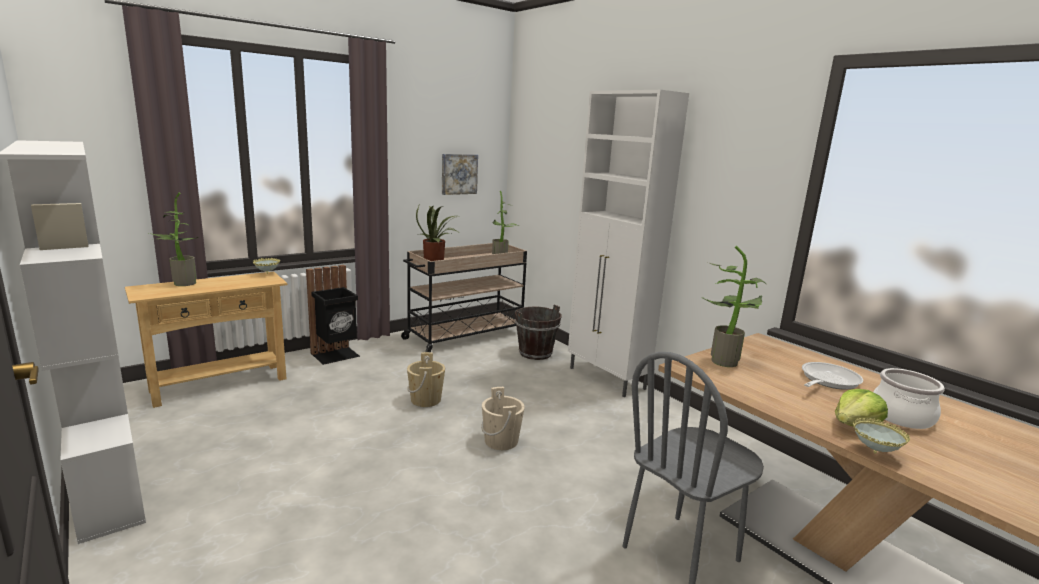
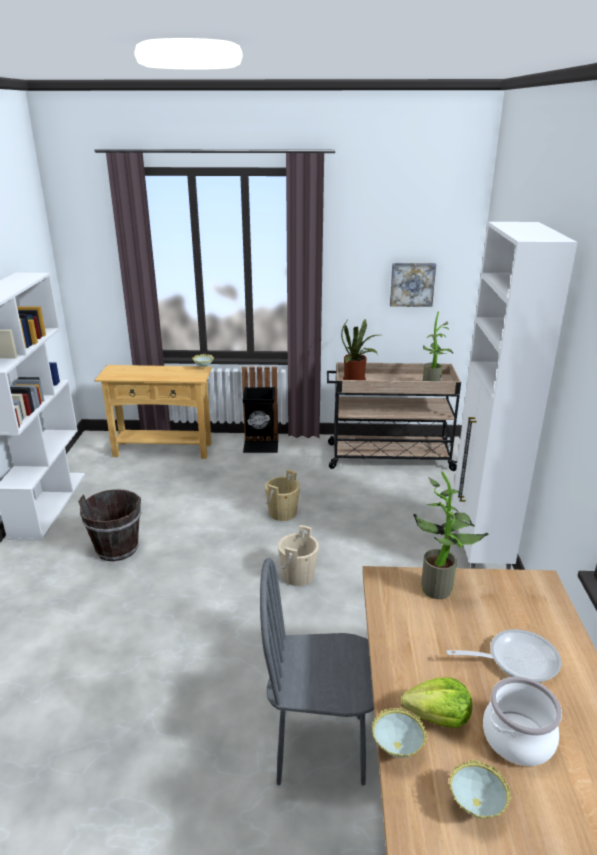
camera: 40 degrees right, 10 degrees up
potted plant [149,192,198,286] -> none
brown bucket [515,304,562,360] -> brown bucket moved to [78,489,141,561]
none -> bowl [449,759,511,818]

